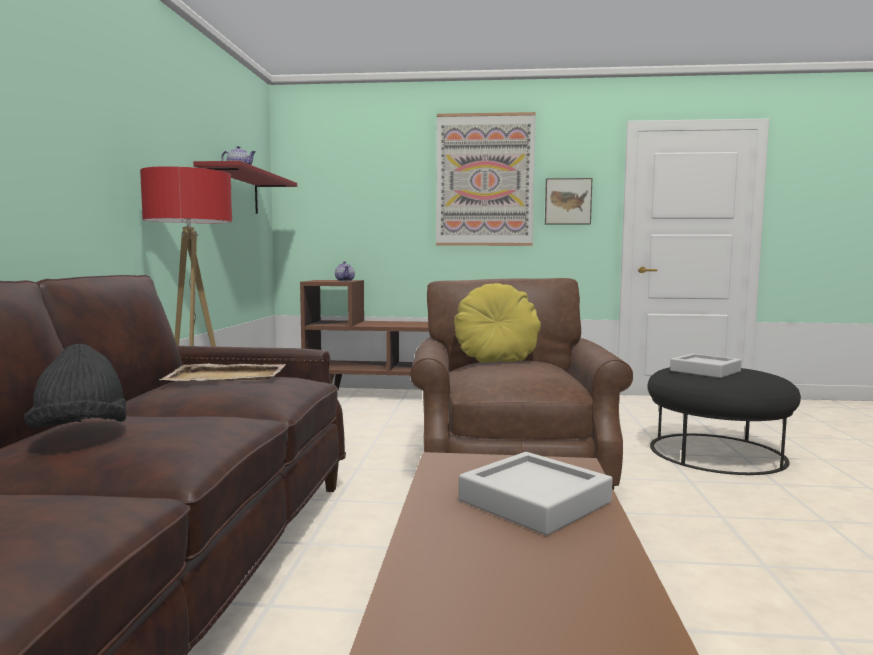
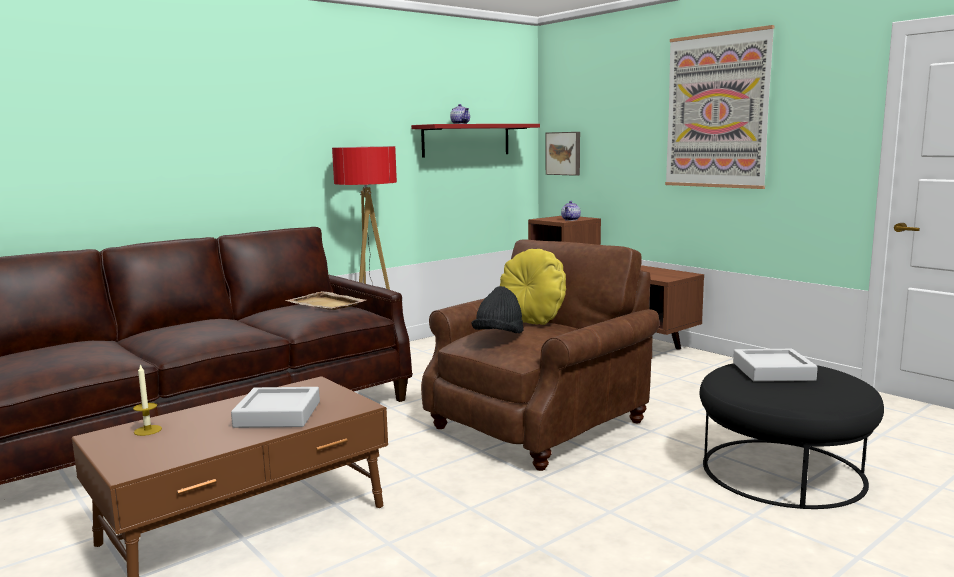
camera: 45 degrees right, 5 degrees up
black hat [24,344,126,429] -> black hat moved to [471,286,523,333]
picture [545,178,592,224] -> picture moved to [546,132,580,176]
none -> candle [133,364,162,436]

